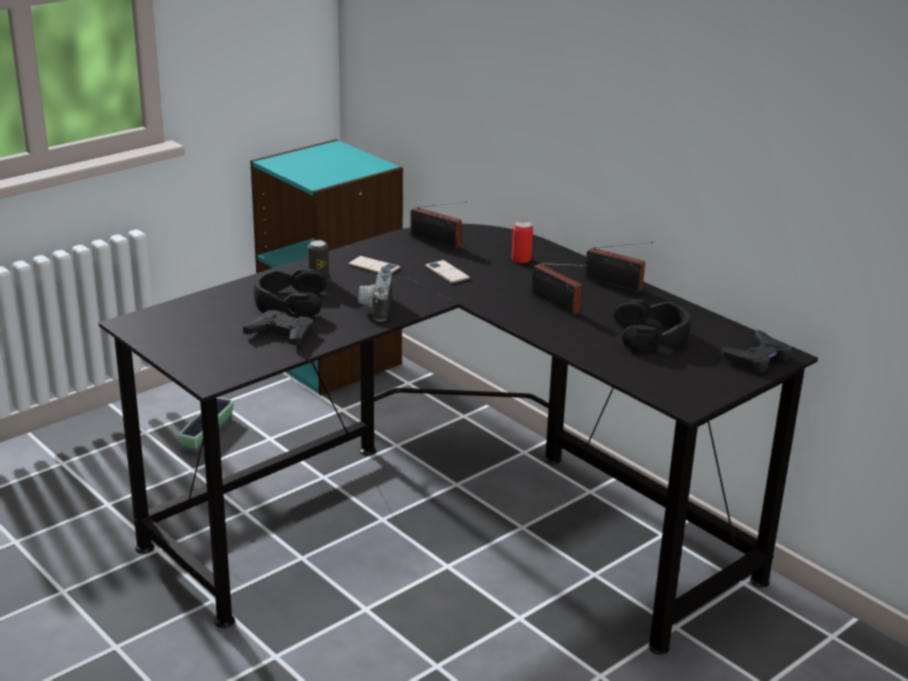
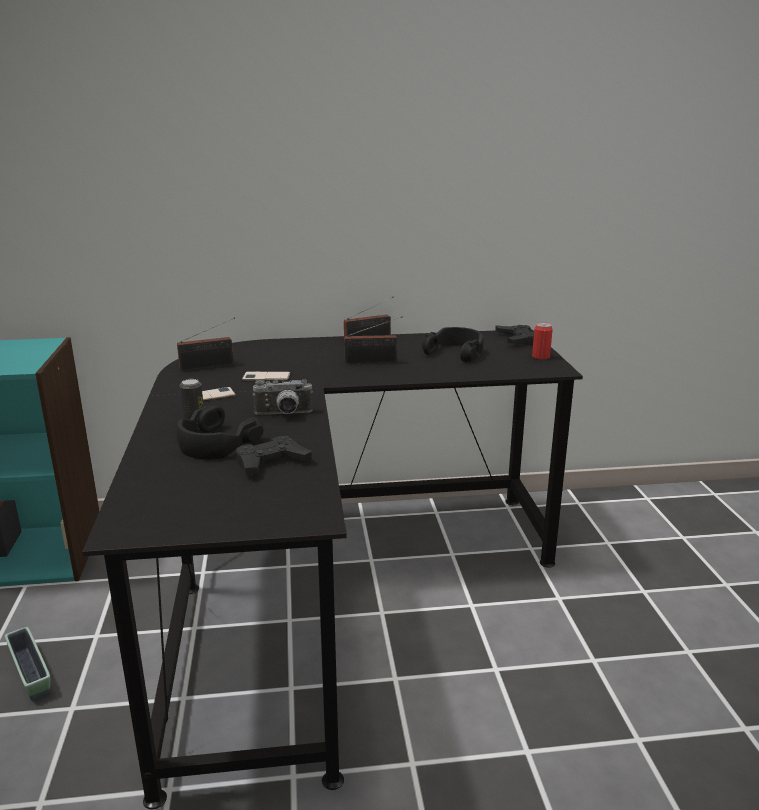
camera: 55 degrees left, 5 degrees down
camera [358,266,392,321] -> camera turned 45 degrees counterclockwise [252,379,313,415]
can [512,220,533,263] -> can moved to [532,322,553,360]

